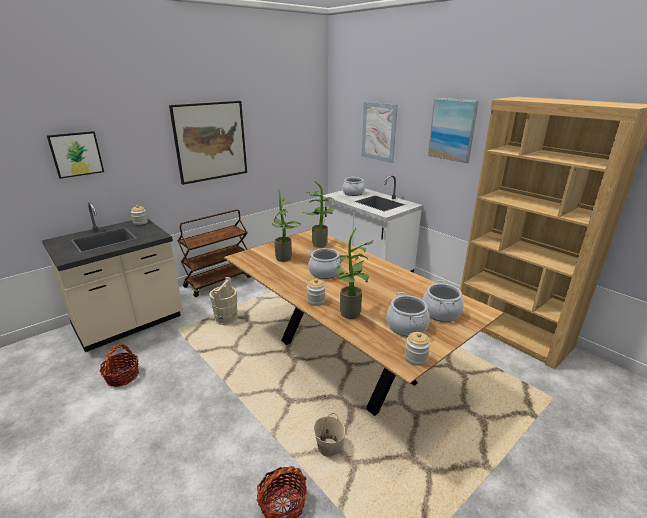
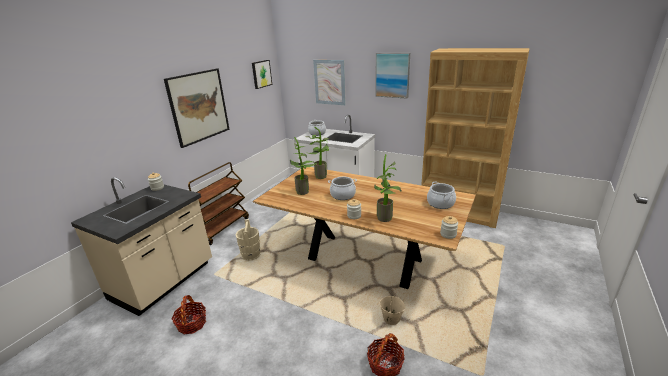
camera: 20 degrees left, 0 degrees up
picture [47,131,104,179] -> picture moved to [252,60,272,89]
cooking pot [386,292,430,337] -> none

